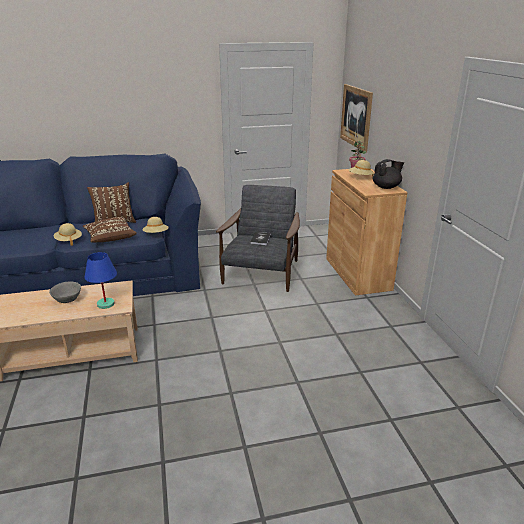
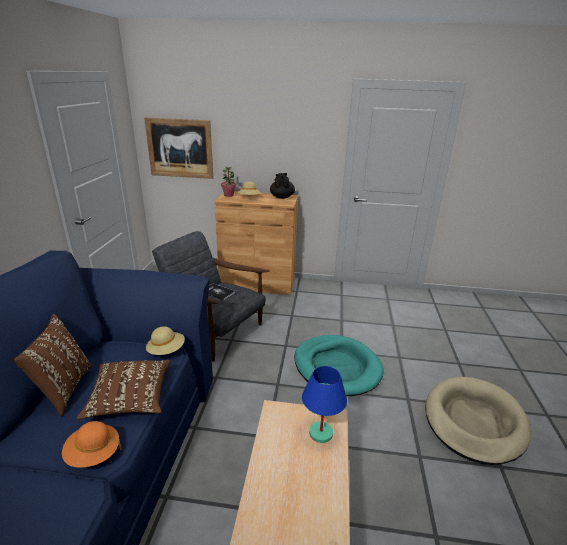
camera: 70 degrees left, 0 degrees up
grey bowl [49,281,81,303] -> none
beige hat [54,223,82,246] -> orange hat [62,421,121,468]
none -> turquoise dog bed [294,335,384,396]
none -> beige dog bed [425,377,531,465]

